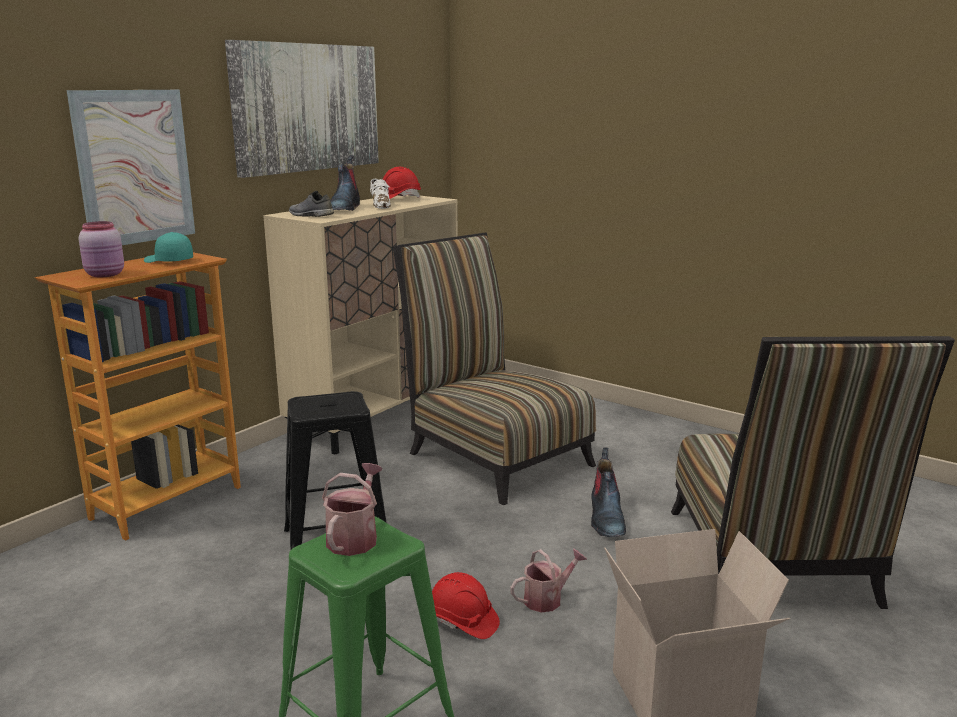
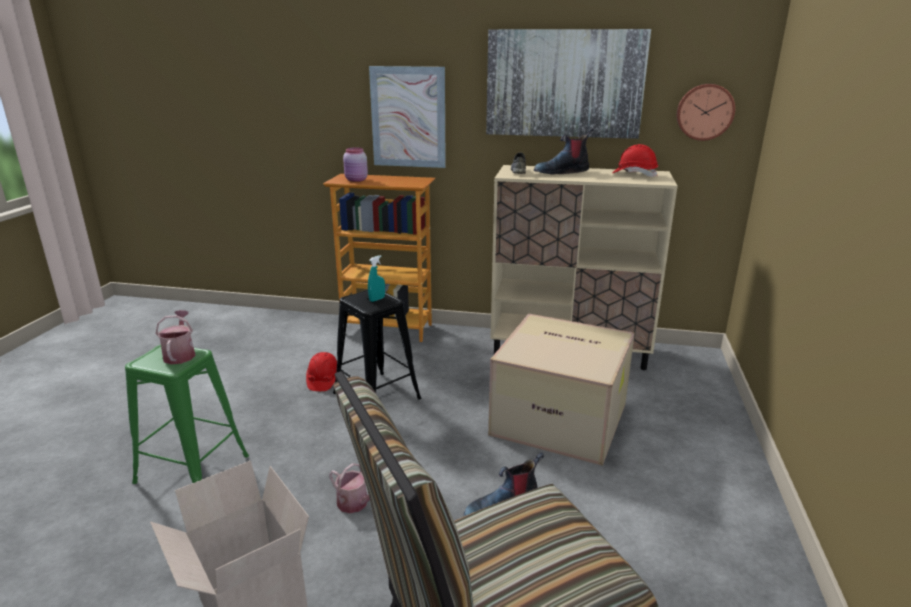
camera: 65 degrees right, 5 degrees up
turquoise cap [144,232,193,263] -> none
watering can [322,463,382,556] -> watering can turned 90 degrees counterclockwise [156,310,196,364]
white shoe [370,179,391,209] -> none
chair [393,232,596,505] -> cardboard box [488,313,635,466]
red hard hat [432,572,500,639] -> red hard hat moved to [306,352,337,391]
none -> turquoise spray bottle [368,255,385,302]
none -> wall clock [677,84,735,141]

